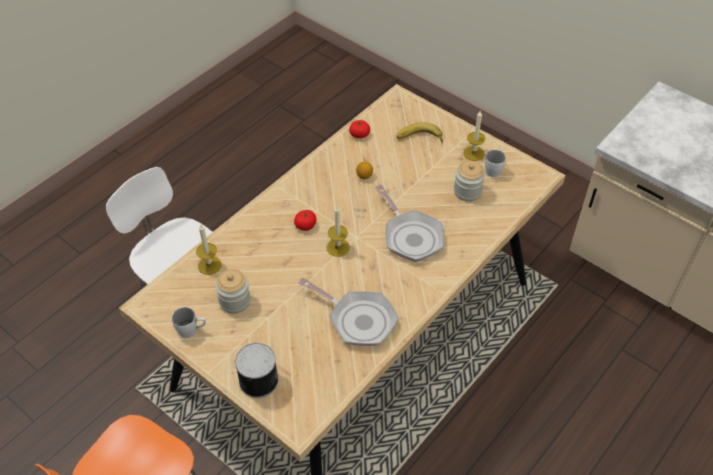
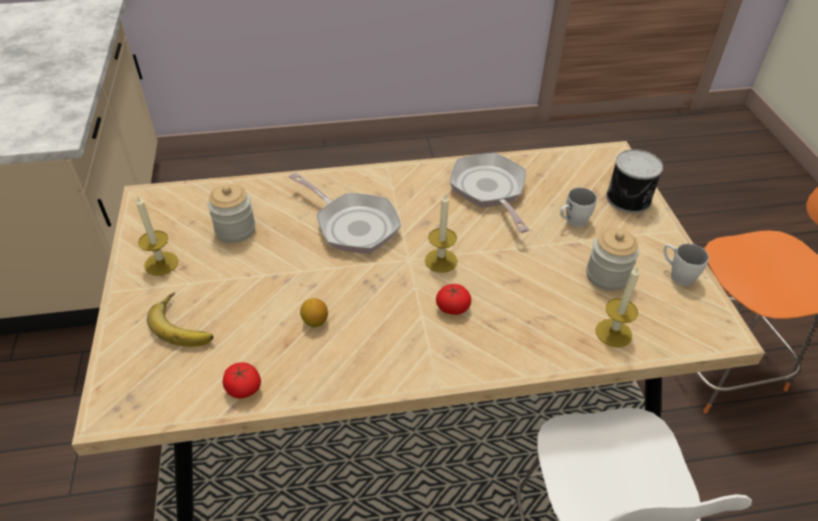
camera: 140 degrees left, 5 degrees down
frying pan [375,185,444,262] -> frying pan turned 120 degrees clockwise [289,172,401,254]
white mug [485,147,506,177] -> white mug moved to [560,187,597,227]

